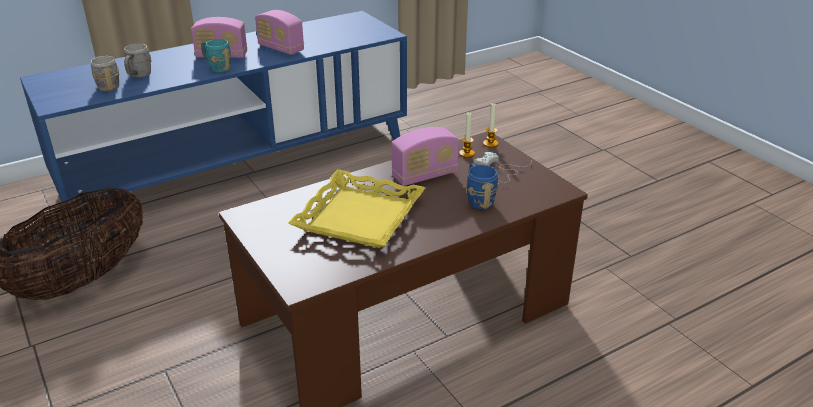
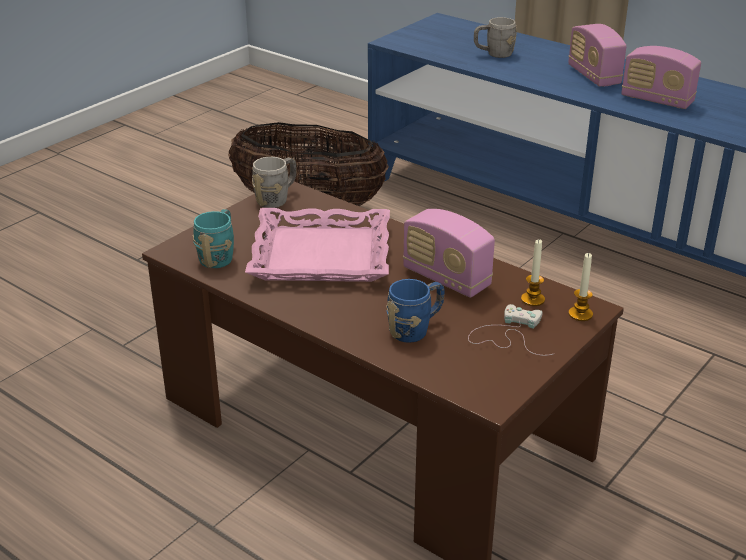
camera: 70 degrees right, 0 degrees up
grey mug [91,56,119,91] -> grey mug moved to [252,157,296,208]
turquoise mug [201,39,231,73] -> turquoise mug moved to [192,209,234,268]
radio [255,10,304,55] -> radio turned 75 degrees counterclockwise [622,46,701,109]
yellow tray [288,169,426,248] -> pink tray [245,208,390,282]

